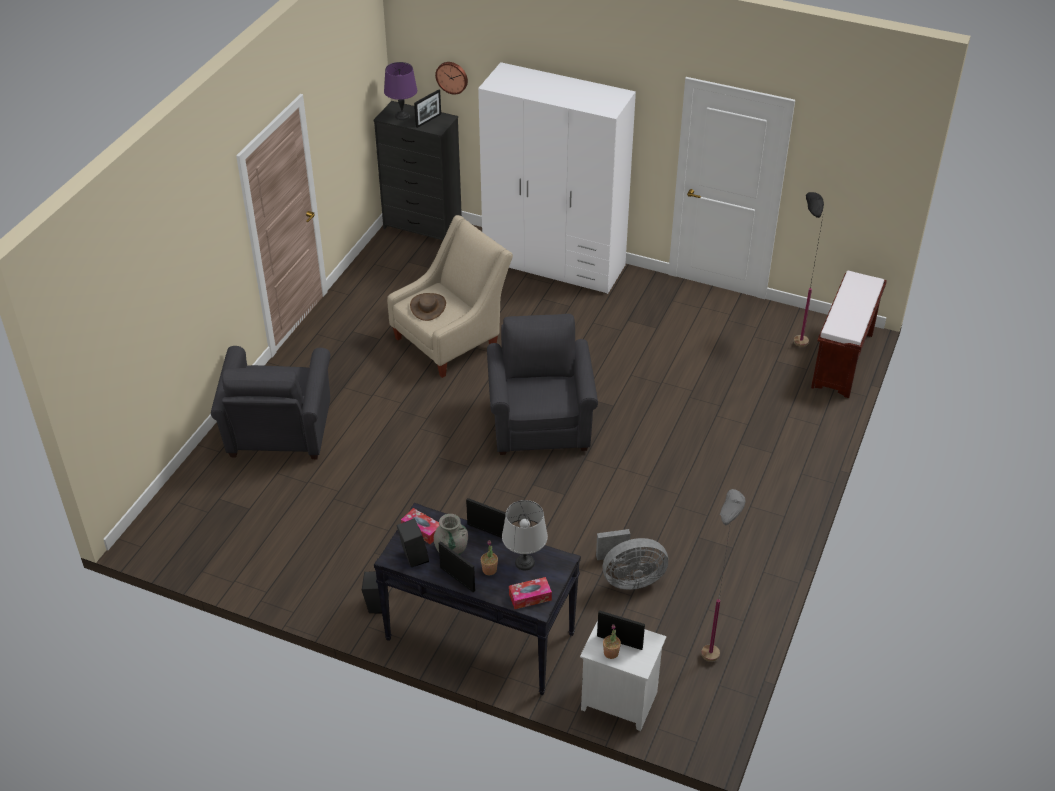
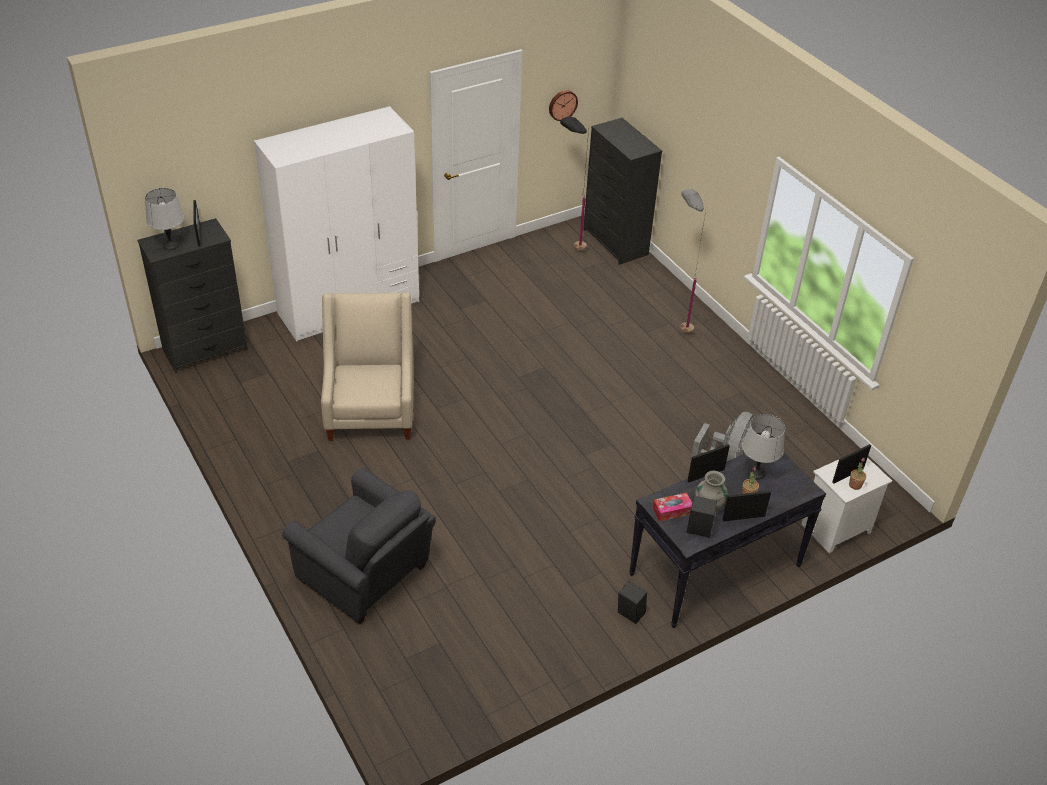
camera: 55 degrees left, 0 degrees up
purple table lamp [384,62,417,120] -> grey table lamp [145,188,184,250]
brown hat [410,293,446,321] -> none
wall clock [435,62,468,95] -> wall clock moved to [549,90,578,121]
grey armchair [487,314,598,455] -> none
tissue box [509,577,552,609] -> none
grey floor lamp [701,489,746,662] -> grey floor lamp moved to [680,189,706,333]
brown bench [811,271,887,398] -> black dresser [583,118,662,265]

